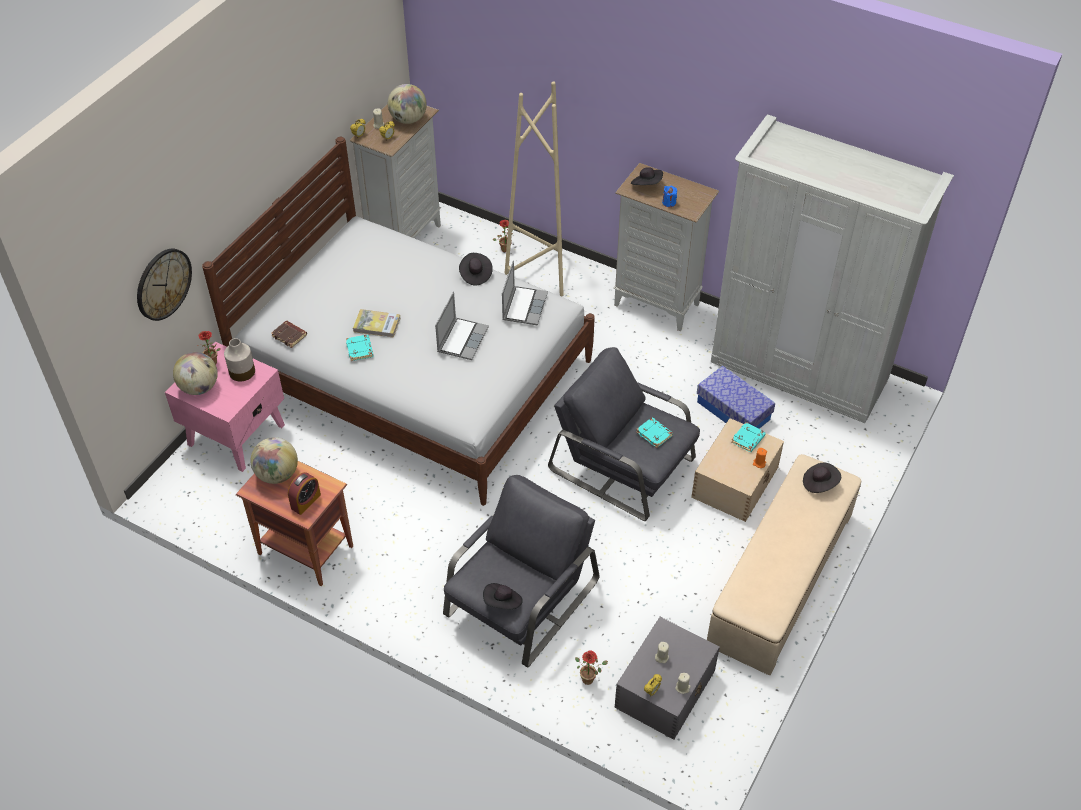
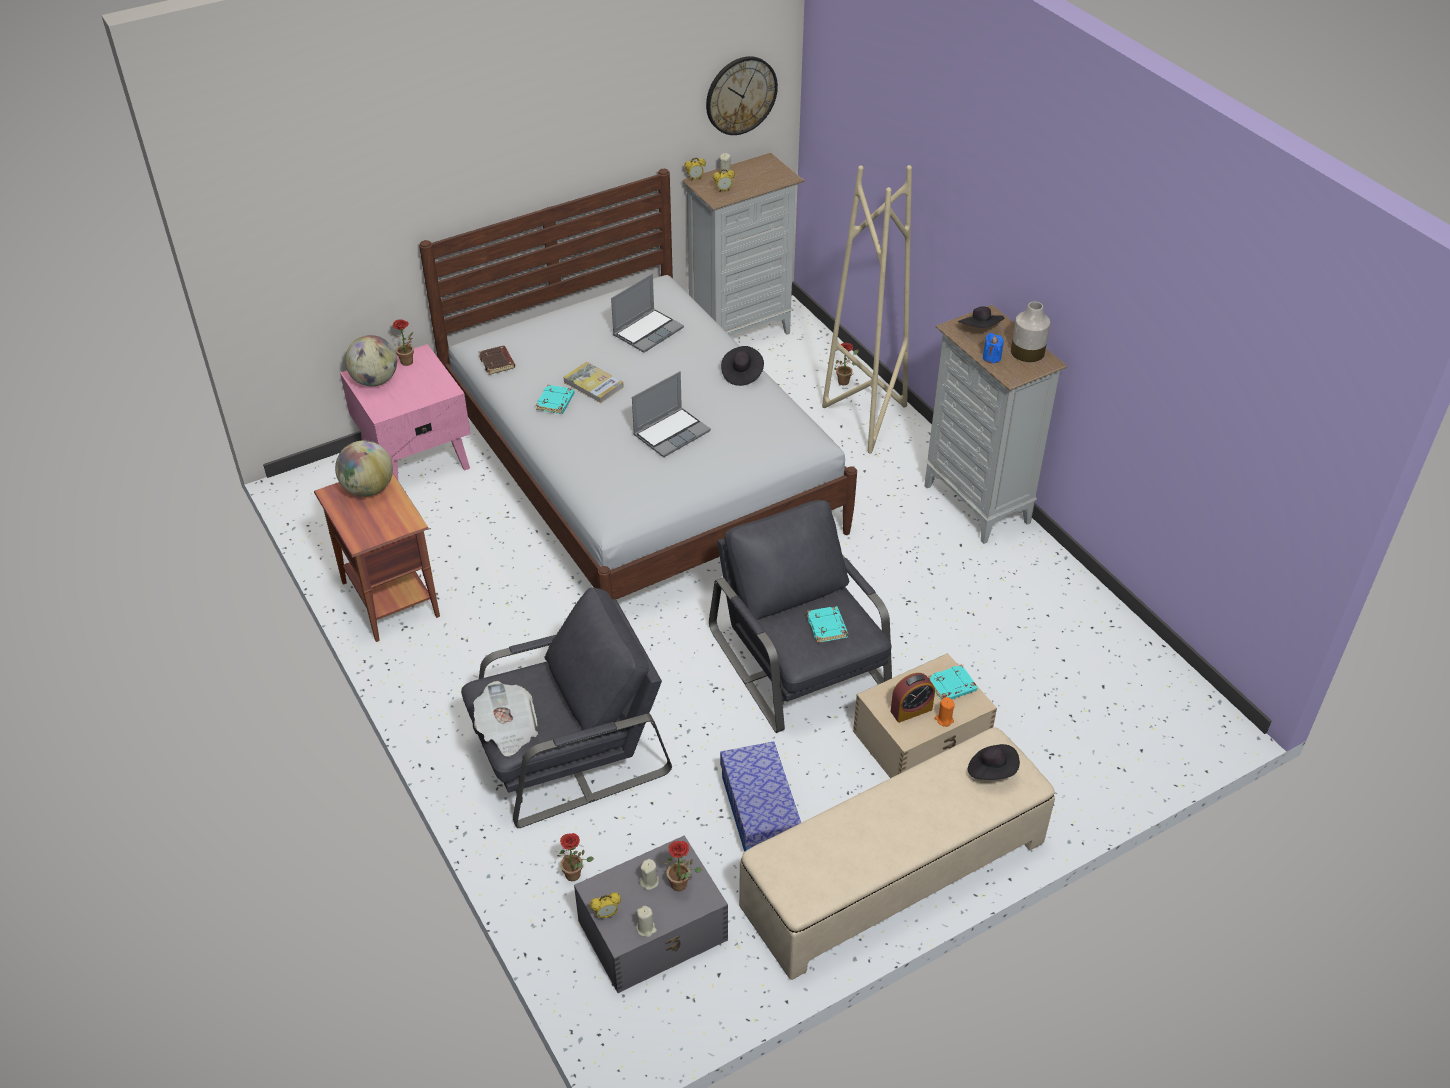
camera: 30 degrees right, 5 degrees down
wall clock [137,249,192,321] -> wall clock moved to [706,56,778,135]
beige vase [224,338,255,382] -> beige vase moved to [1011,301,1050,362]
alarm clock [288,472,321,515] -> alarm clock moved to [890,673,935,723]
globe [388,84,427,124] -> none
black hat [483,583,523,610] -> newspaper [473,681,538,757]
laptop [502,260,548,326] -> laptop moved to [611,274,684,353]
storage box [697,366,775,429] -> storage box moved to [720,741,801,852]
white wardrobe [711,114,954,423] -> none
none -> potted plant [664,841,702,891]

